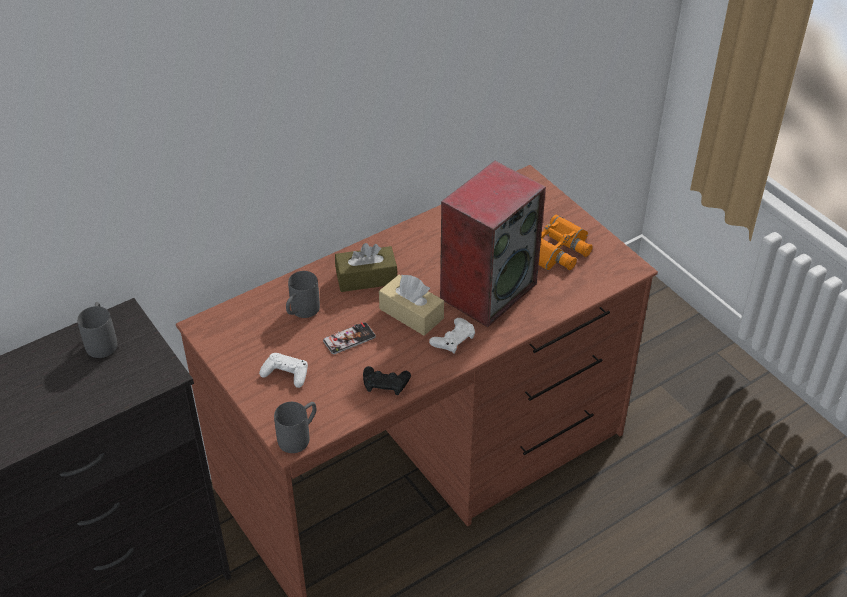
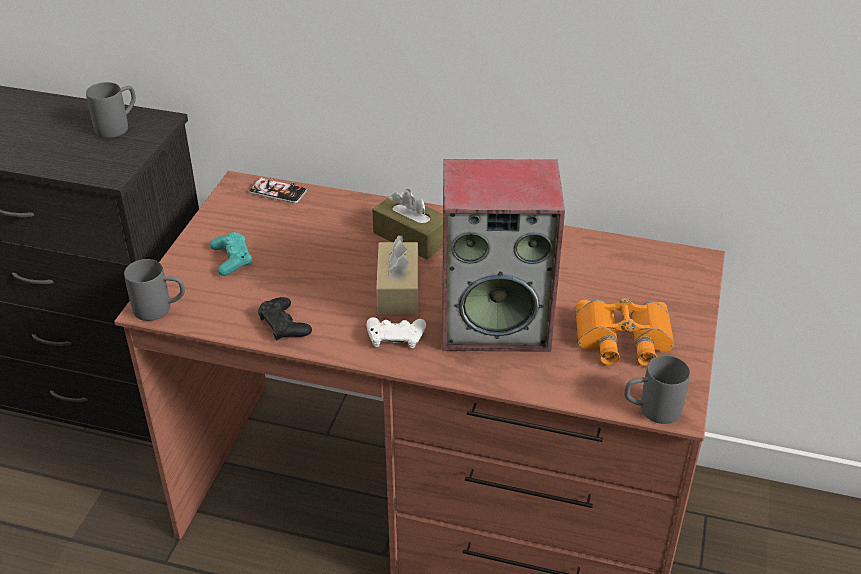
camera: 50 degrees right, 5 degrees down
white game controller [259,353,308,388] -> turquoise game controller [210,232,252,276]
grey mug [286,271,320,318] -> grey mug moved to [624,356,690,424]
phone [323,322,376,354] -> phone moved to [249,177,307,204]

